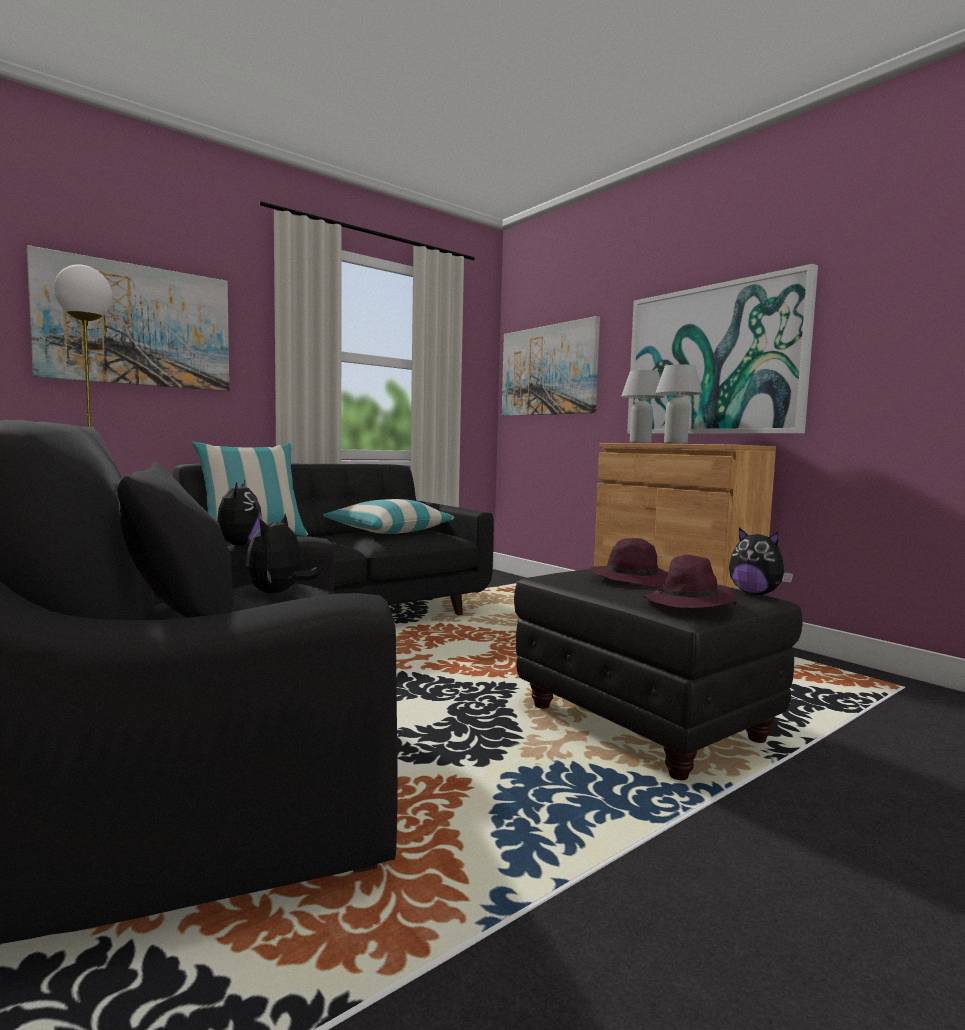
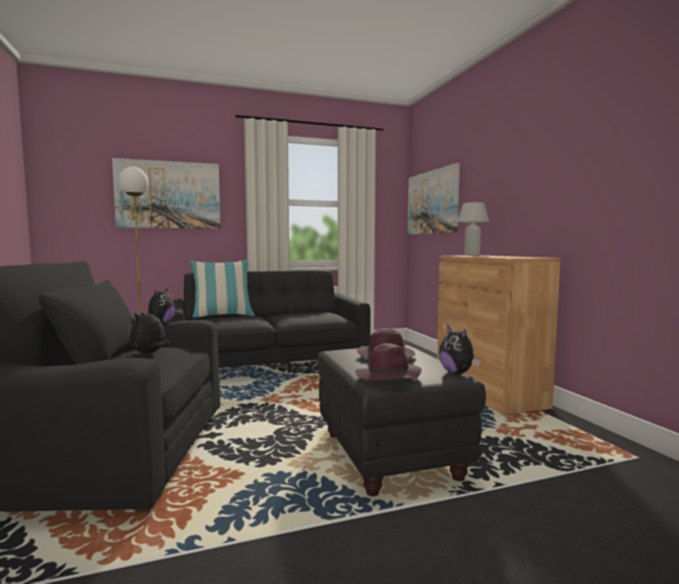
camera: 20 degrees right, 0 degrees up
pillow [323,499,454,534] -> none
picture [627,264,818,434] -> none
white table lamp [655,364,703,444] -> none

